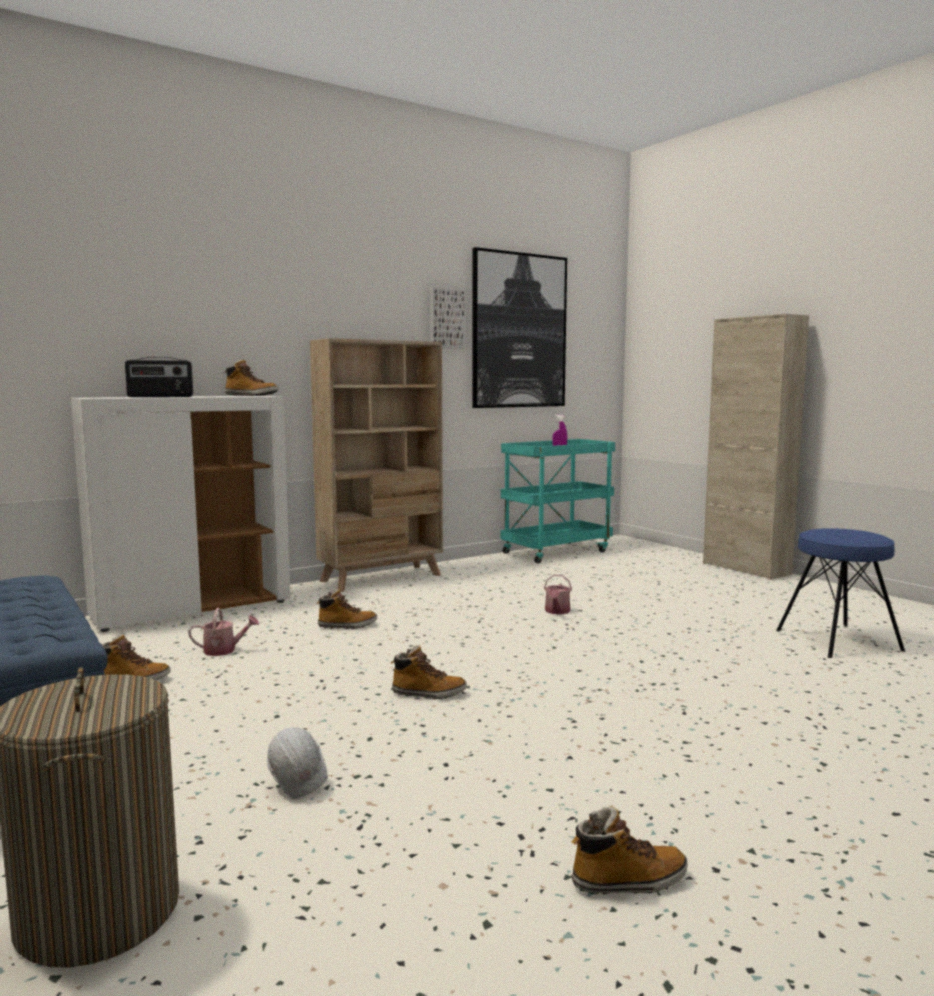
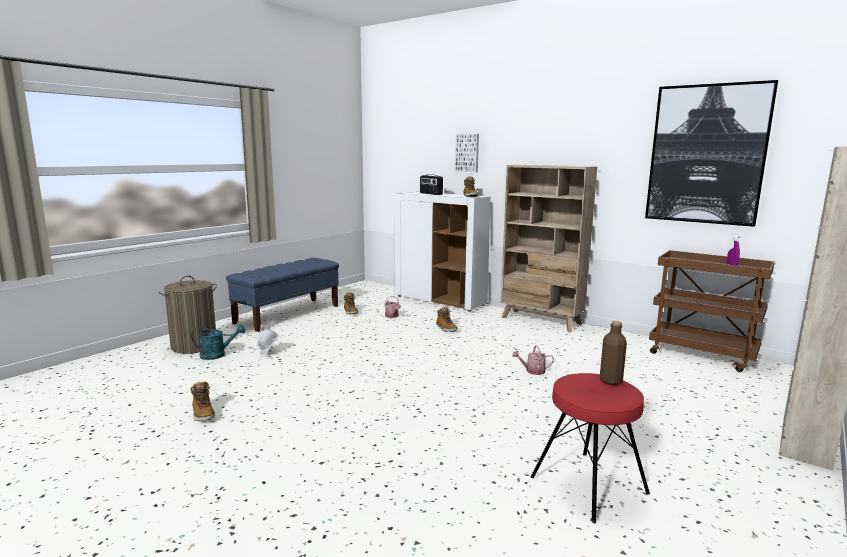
camera: 70 degrees right, 5 degrees up
boot [391,645,467,699] -> none
picture [430,287,465,348] -> picture moved to [455,134,479,172]
turquoise cart [501,439,615,563] -> brown cart [649,250,775,372]
blue stool [776,528,905,658] -> red stool [531,373,650,523]
none -> turquoise watering can [191,324,245,360]
none -> brown bottle [600,320,627,385]

